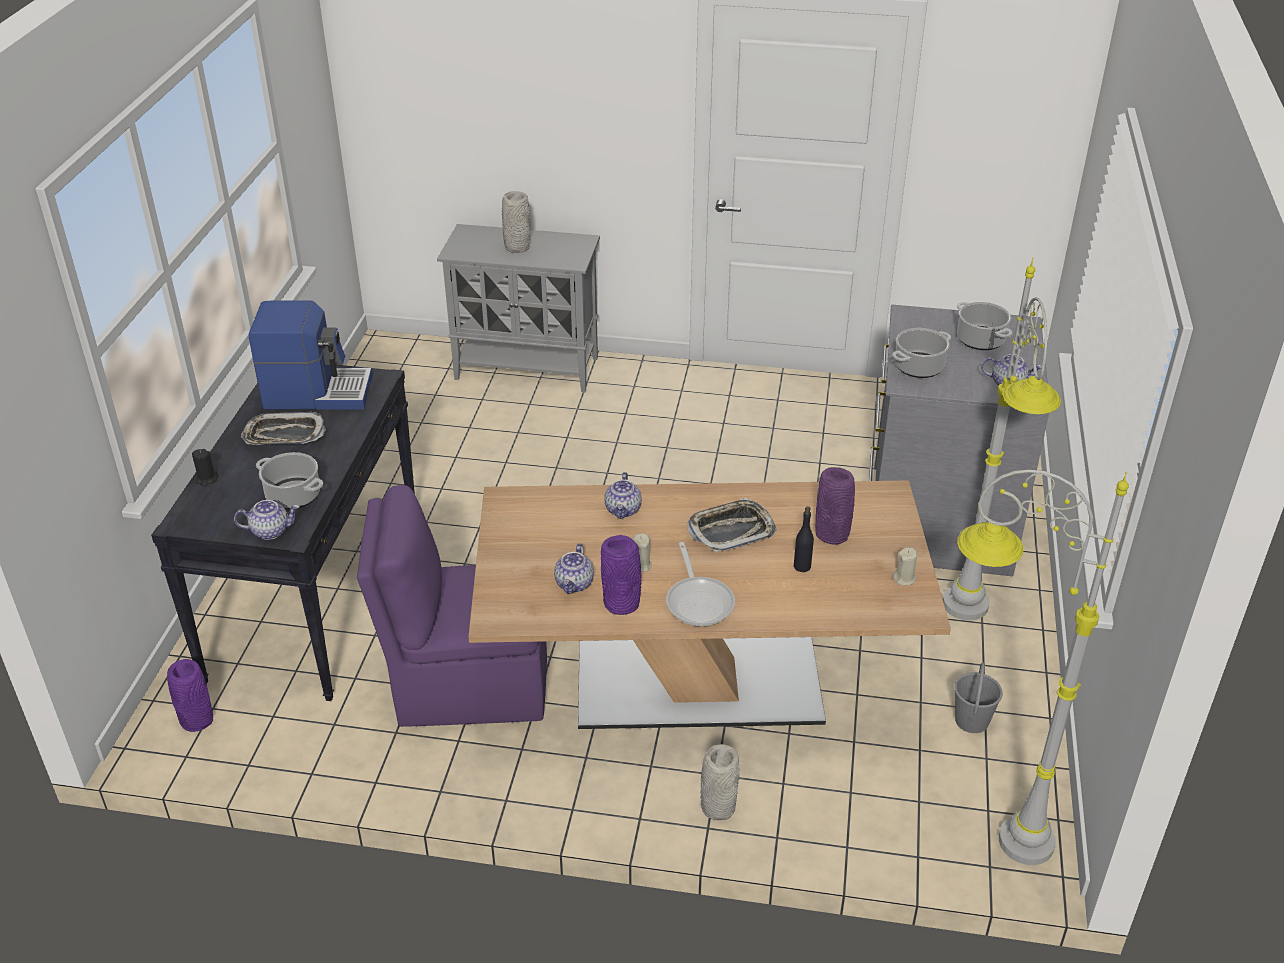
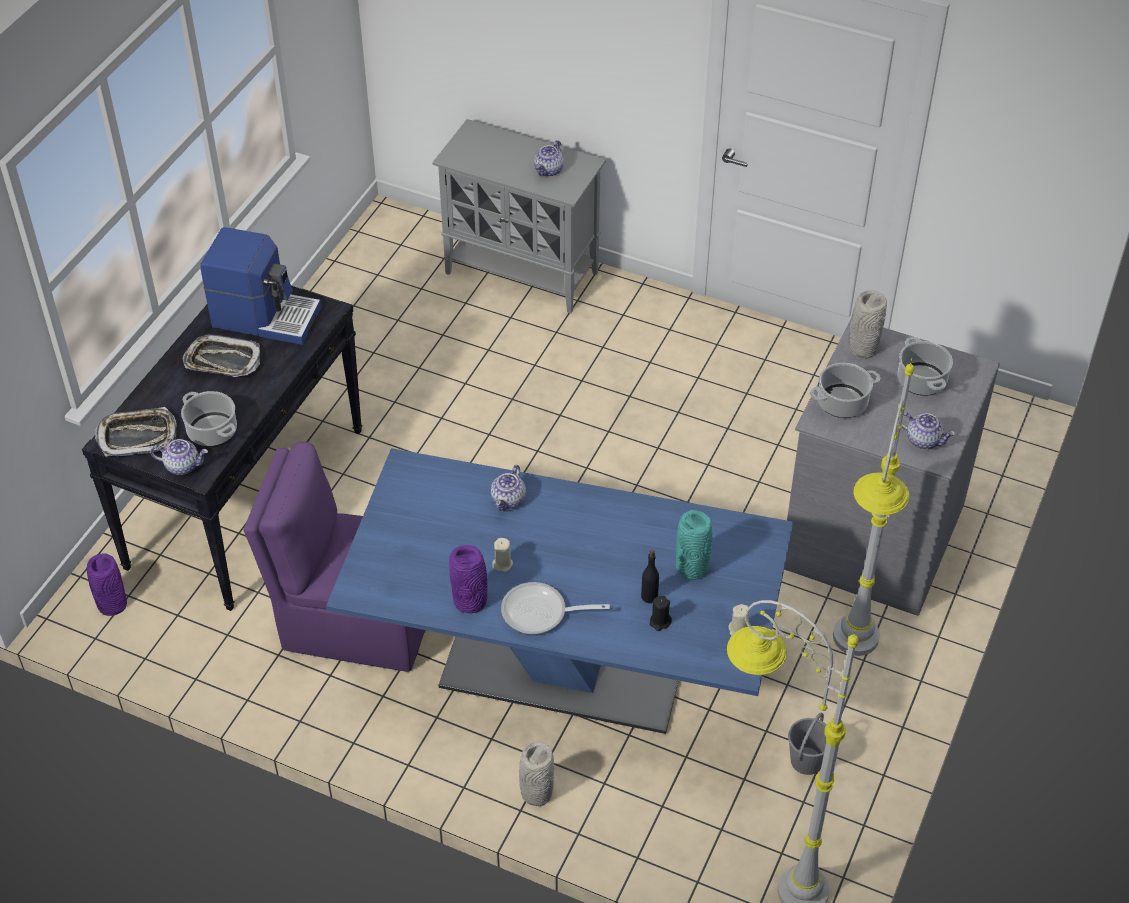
camera: 15 degrees right, 10 degrees up
black candle [192,449,218,486] -> black candle moved to [650,596,672,631]
beige dining table [468,480,951,729] -> blue dining table [326,448,794,734]
grey vase [502,191,530,253] -> grey vase moved to [848,290,887,359]
teapot [554,543,594,594] -> teapot moved to [534,140,564,177]
frying pan [666,542,735,626] -> frying pan turned 90 degrees clockwise [501,582,610,634]
tray [687,498,776,552] -> tray moved to [95,407,177,457]
purple vase [815,467,855,545] -> turquoise vase [676,510,713,580]

